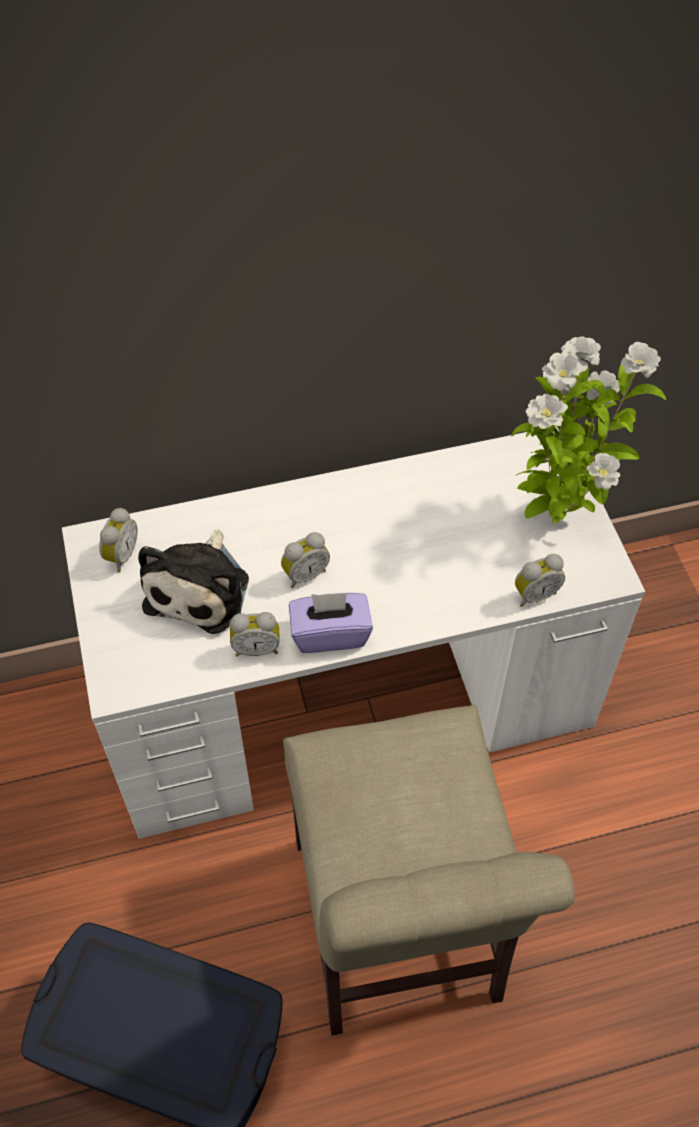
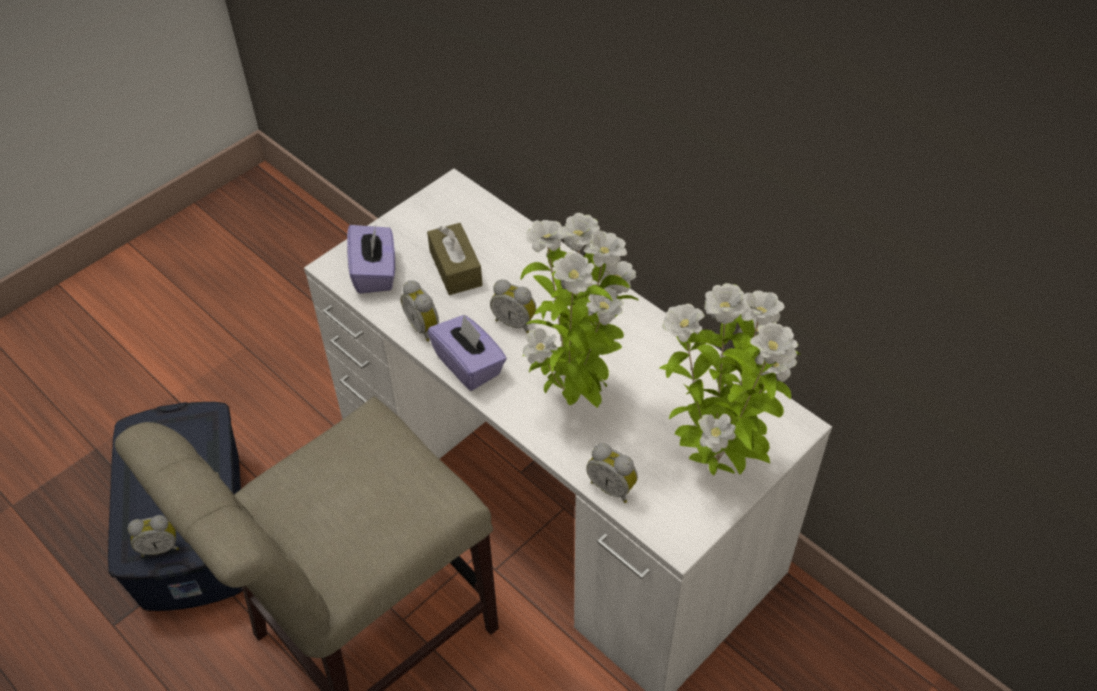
camera: 60 degrees right, 5 degrees down
alarm clock [99,508,138,572] -> alarm clock moved to [127,515,179,557]
plush toy [138,529,249,634] -> brown tissue box [427,223,482,295]
none -> purple tissue box [347,225,395,294]
none -> potted plant [520,213,639,408]

